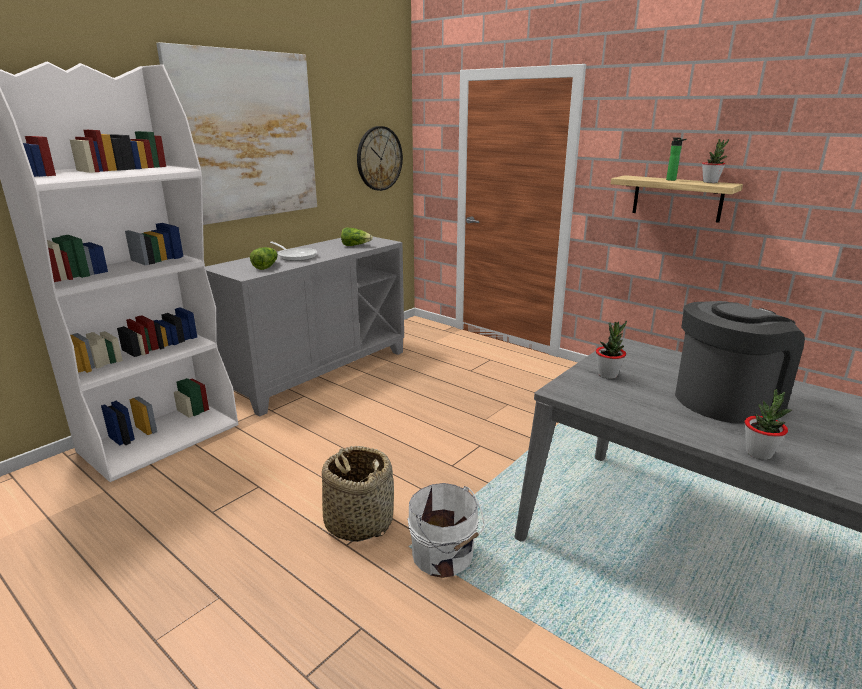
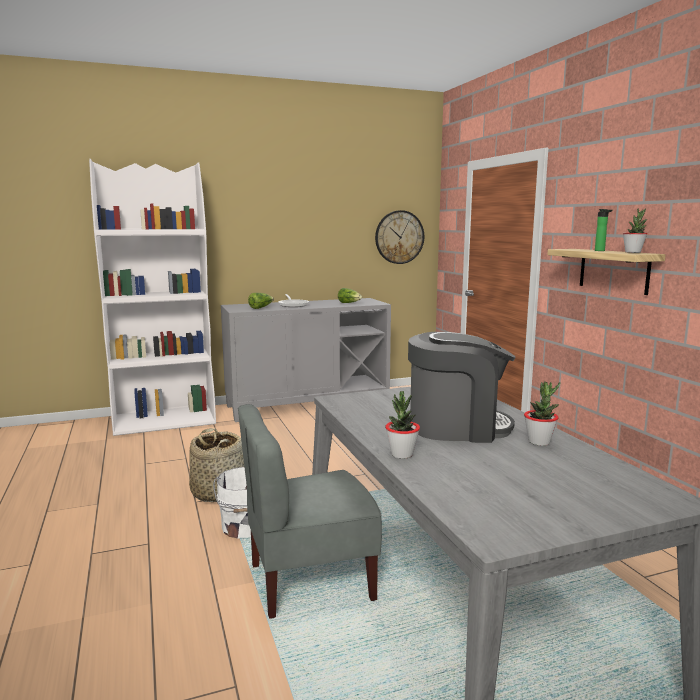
camera: 30 degrees right, 10 degrees down
picture [156,42,317,225] -> none
potted plant [596,321,627,379] -> potted plant moved to [524,381,560,446]
none -> grey chair [238,404,382,619]

